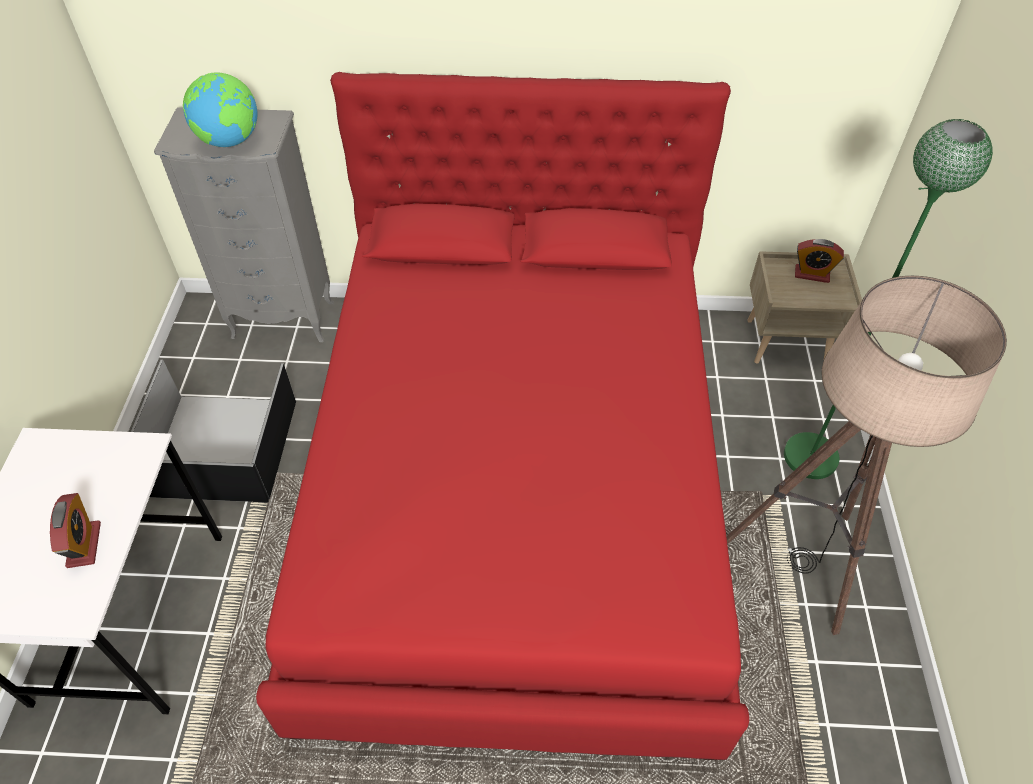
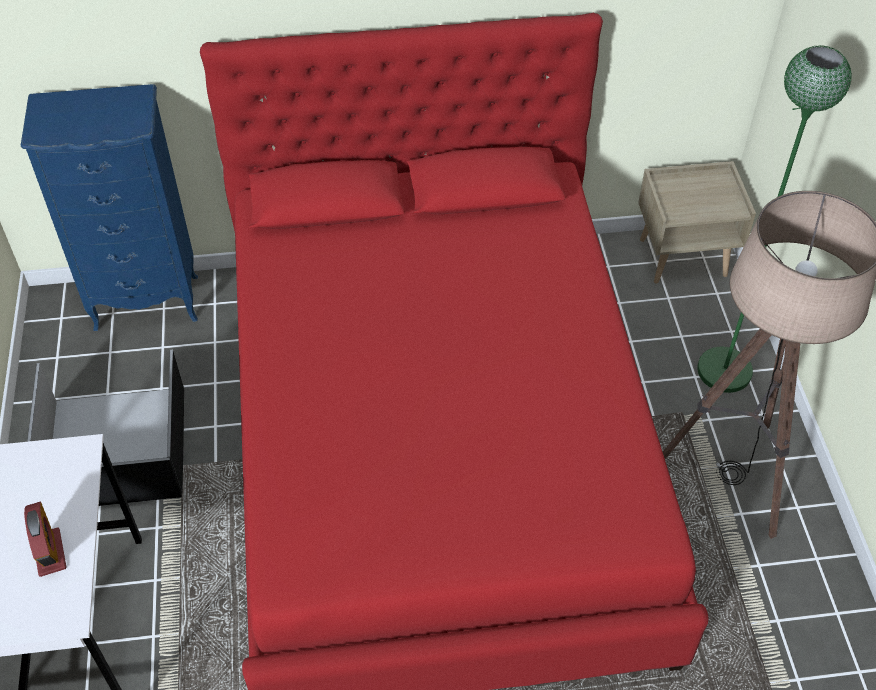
camera: 10 degrees left, 0 degrees up
grey dresser [154,107,334,342] -> blue dresser [21,84,198,331]
globe [183,72,257,147] -> none
alarm clock [795,239,844,283] -> none

